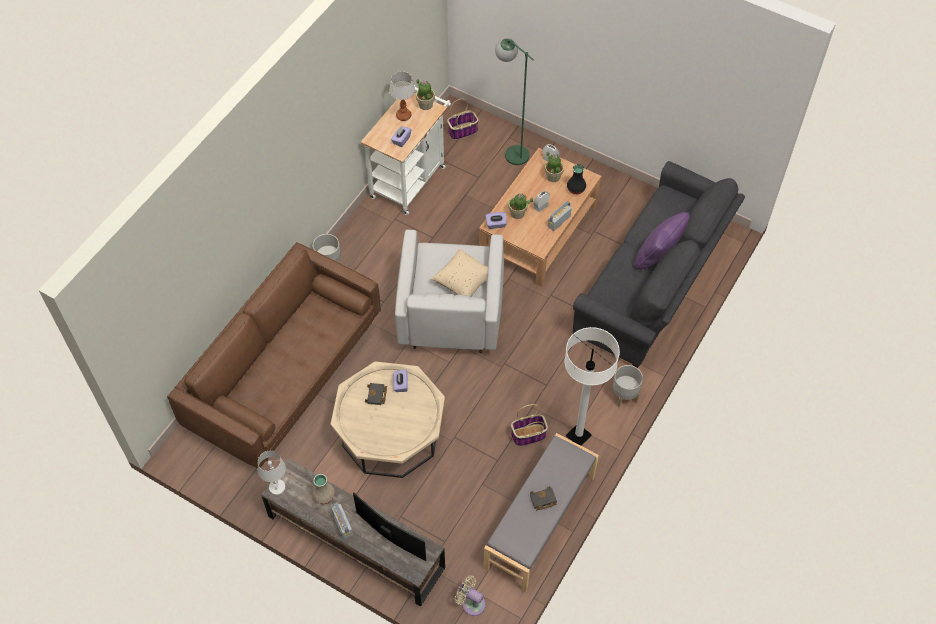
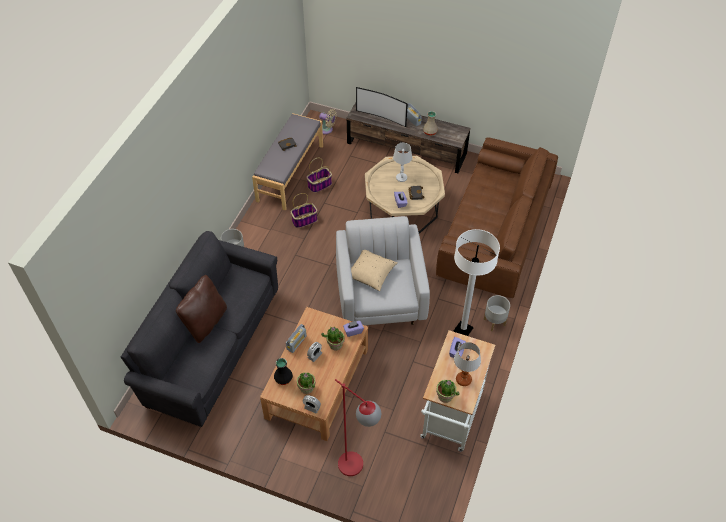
camera: 170 degrees right, 5 degrees down
white table lamp [258,451,286,495] -> white table lamp moved to [393,143,412,182]
basket [447,99,479,140] -> basket moved to [306,158,332,193]
green floor lamp [495,38,534,165] -> red floor lamp [335,379,381,476]
white floor lamp [565,327,620,446] -> white floor lamp moved to [453,229,500,336]
purple pillow [635,212,690,270] -> brown pillow [176,275,227,343]

